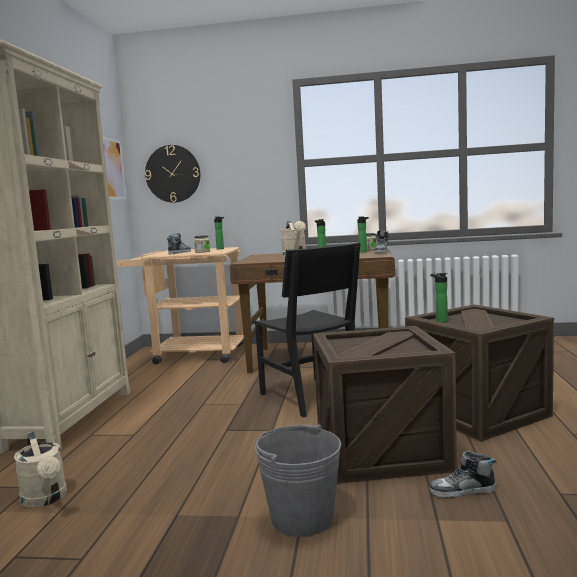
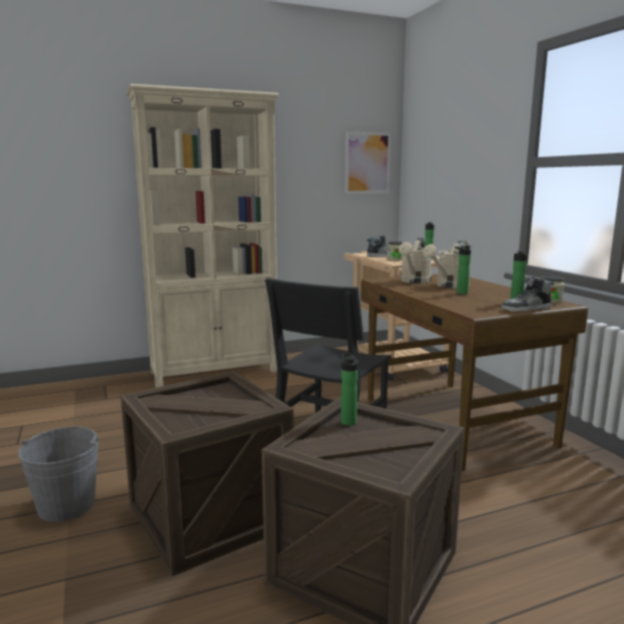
camera: 60 degrees right, 5 degrees up
beige watering can [14,432,67,507] -> beige watering can moved to [399,238,432,283]
wall clock [145,145,200,203] -> none
shoe [430,451,497,498] -> none

